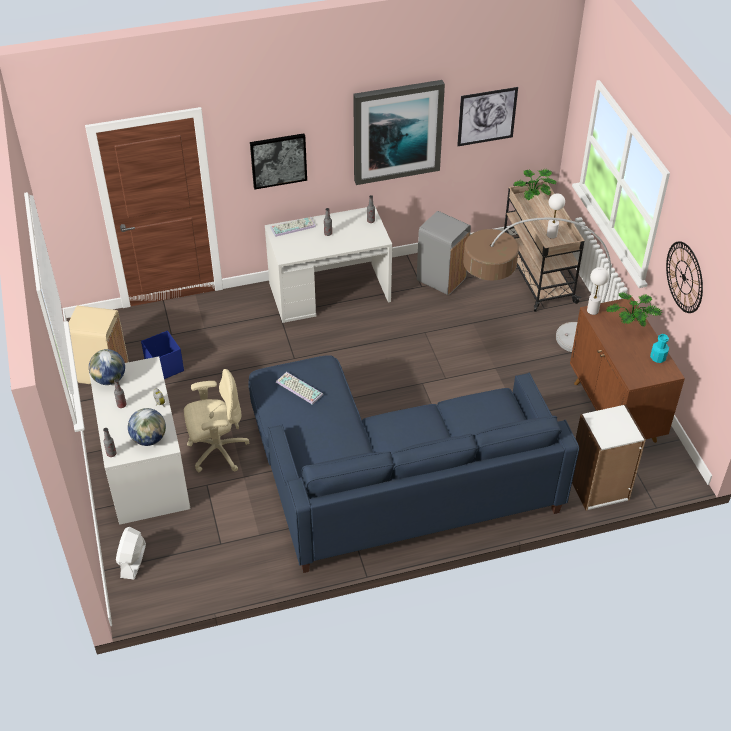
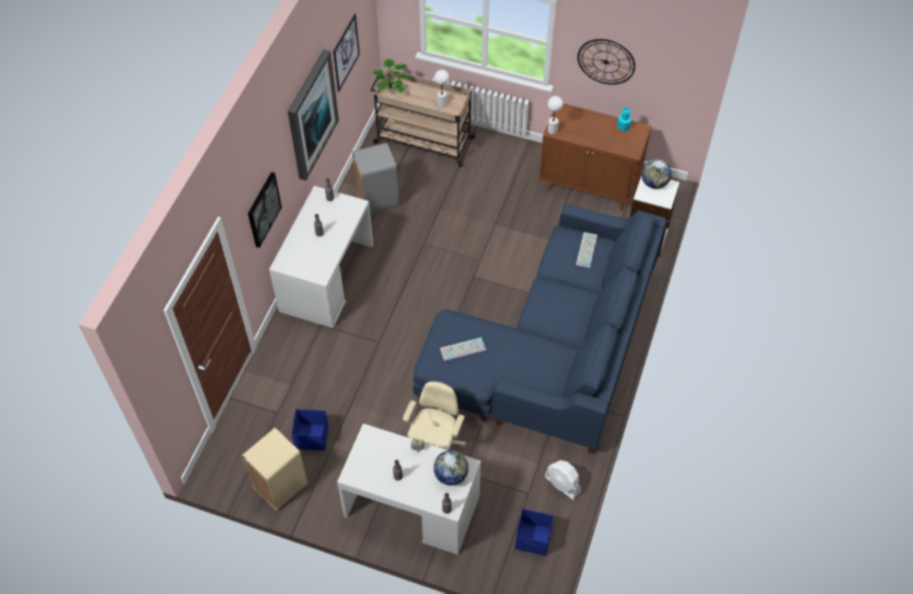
camera: 55 degrees left, 10 degrees up
globe [89,349,125,385] -> globe moved to [641,159,672,189]
white fan [116,527,146,580] -> white fan moved to [545,460,581,500]
keyboard [271,217,316,237] -> keyboard moved to [576,232,598,268]
floor lamp [463,218,611,352] -> none
potted plant [606,292,662,327] -> none
none -> blue storage box [515,509,554,556]

